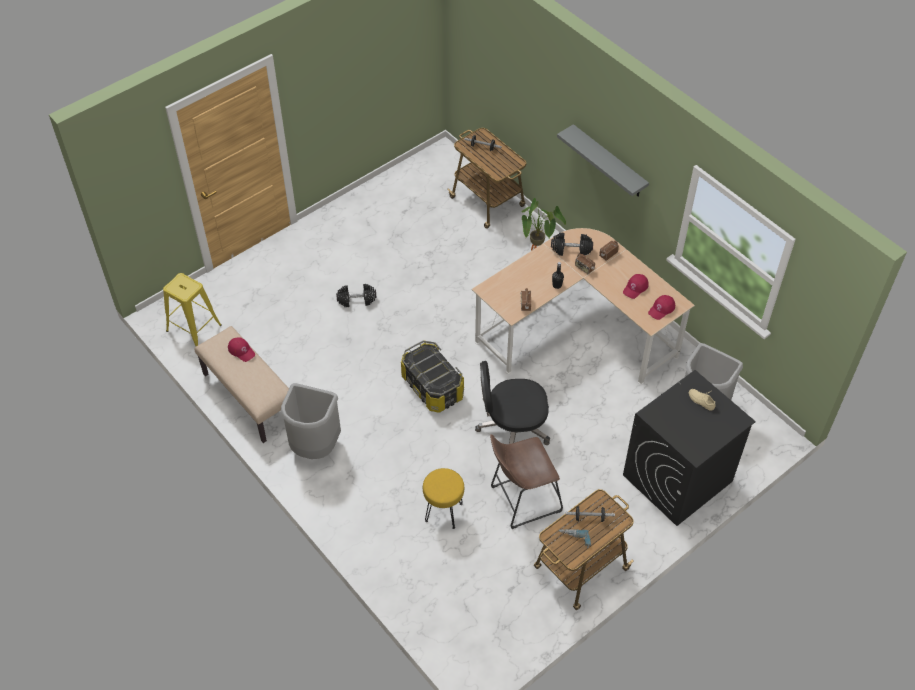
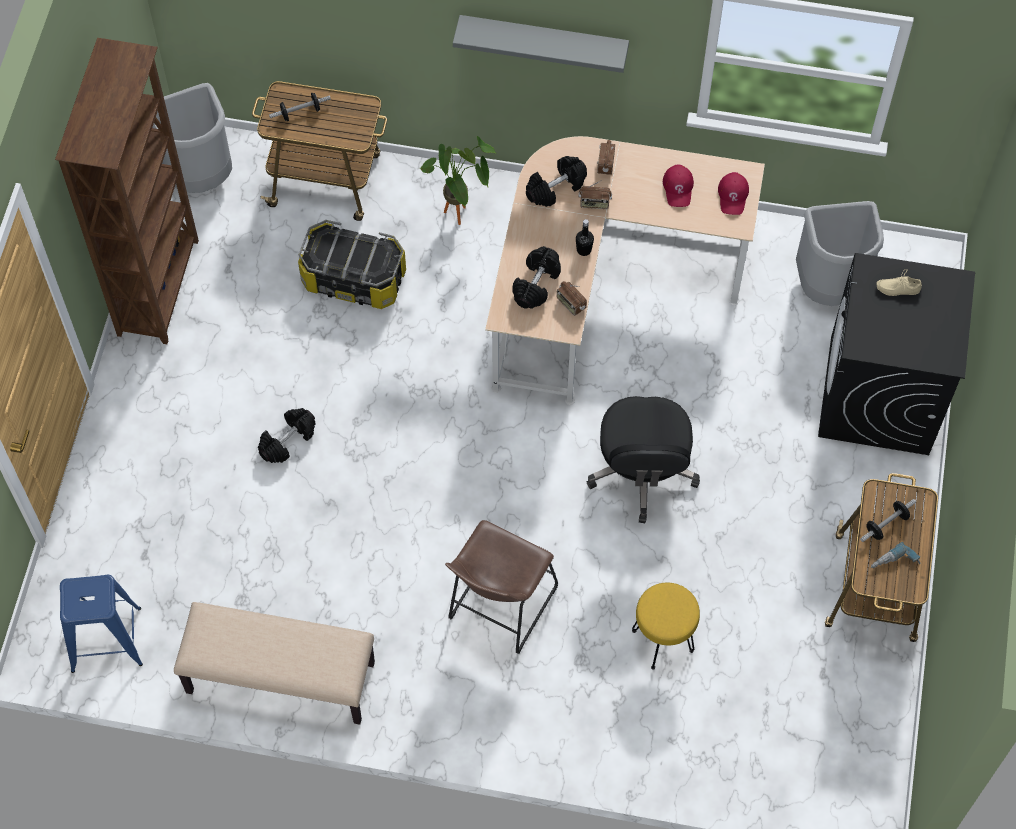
camera: 40 degrees left, 10 degrees up
yellow stool [163,273,222,346] -> blue stool [60,575,143,673]
red cap [228,337,255,362] -> none
grey trash can [281,383,341,459] -> grey trash can moved to [152,83,232,193]
storage box [401,341,464,413] -> storage box moved to [298,220,406,309]
black office chair [475,361,550,445] -> black office chair turned 45 degrees counterclockwise [587,396,700,523]
brown stool [490,434,563,529] -> brown stool moved to [445,520,558,654]
none -> brown bookcase [55,38,199,344]
none -> black dumbbell [513,246,561,309]

